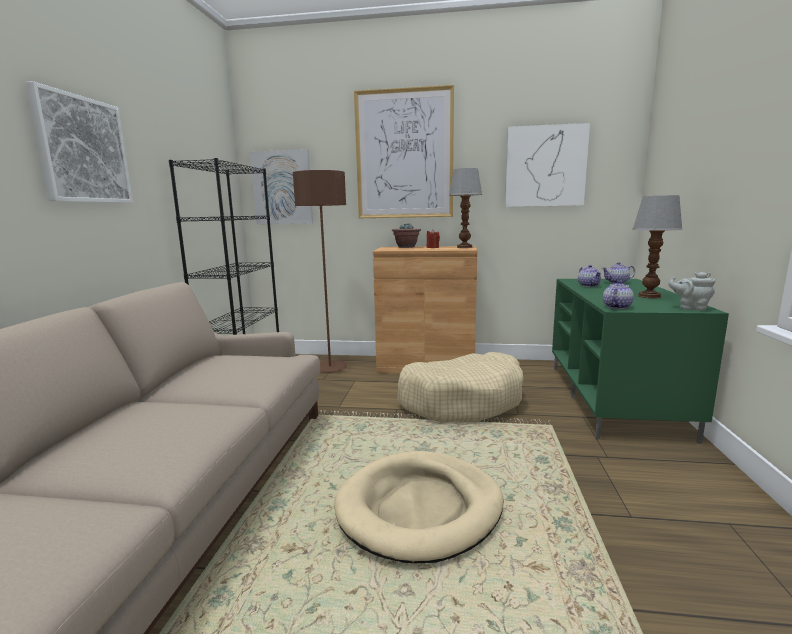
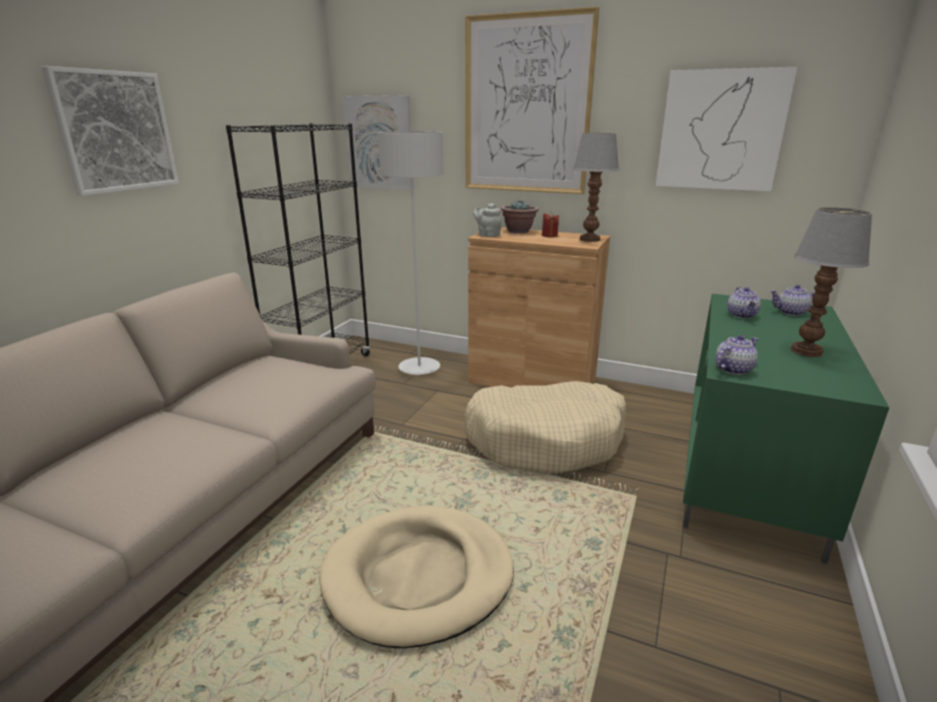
camera: 15 degrees right, 10 degrees up
brown floor lamp [293,170,348,373] -> grey floor lamp [378,131,443,375]
grey teapot [668,272,715,311] -> grey teapot moved to [473,203,501,237]

